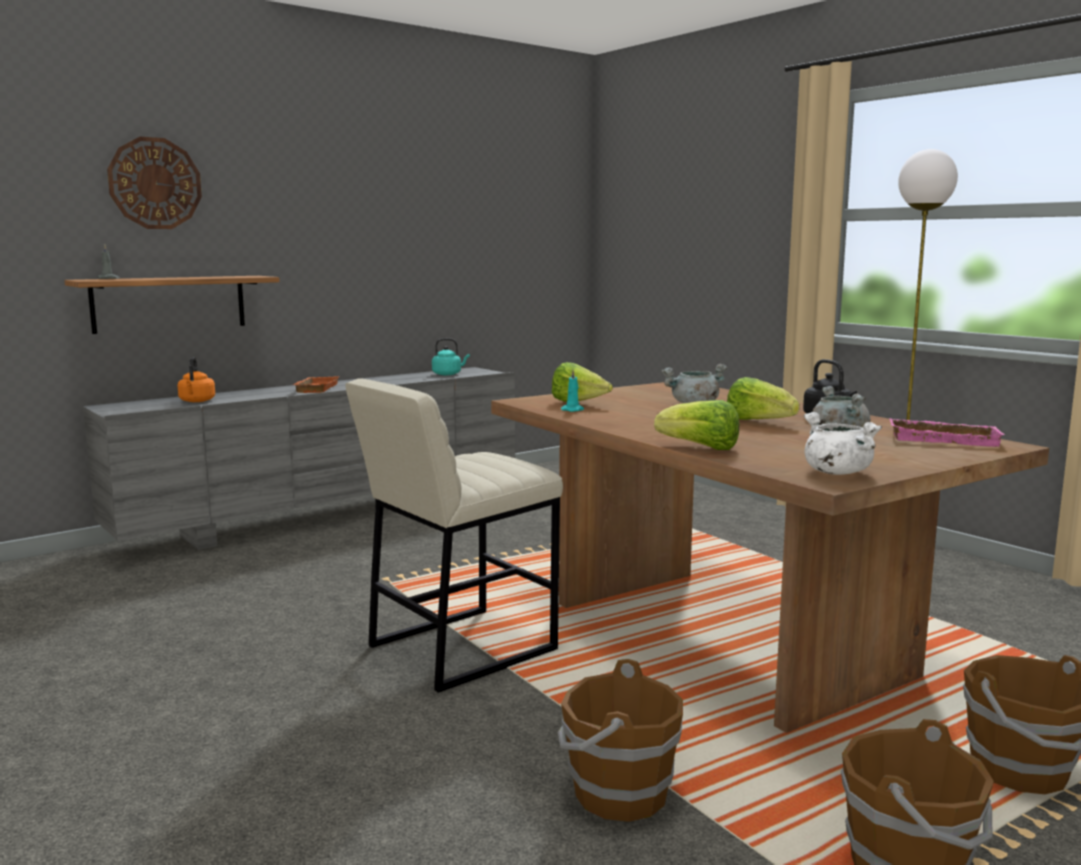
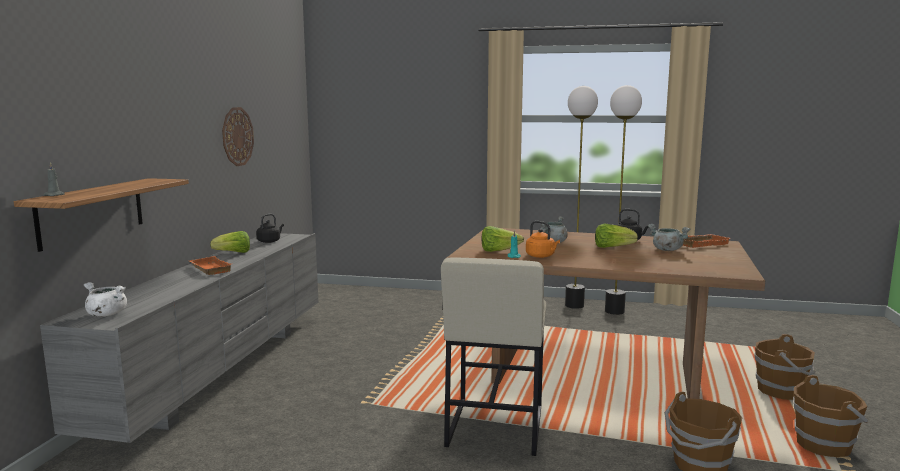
camera: 40 degrees left, 0 degrees up
wall clock [107,137,202,229] -> wall clock moved to [222,107,254,166]
orange kettle [178,357,215,402] -> orange kettle moved to [526,221,560,258]
turquoise kettle [432,338,470,375] -> black kettle [256,214,284,243]
lettuce [654,400,739,450] -> lettuce moved to [210,231,250,253]
white cooking pot [804,412,882,475] -> white cooking pot moved to [84,282,127,317]
pink tray [889,418,1005,447] -> orange tray [683,234,730,248]
none -> floor lamp [605,85,642,315]

